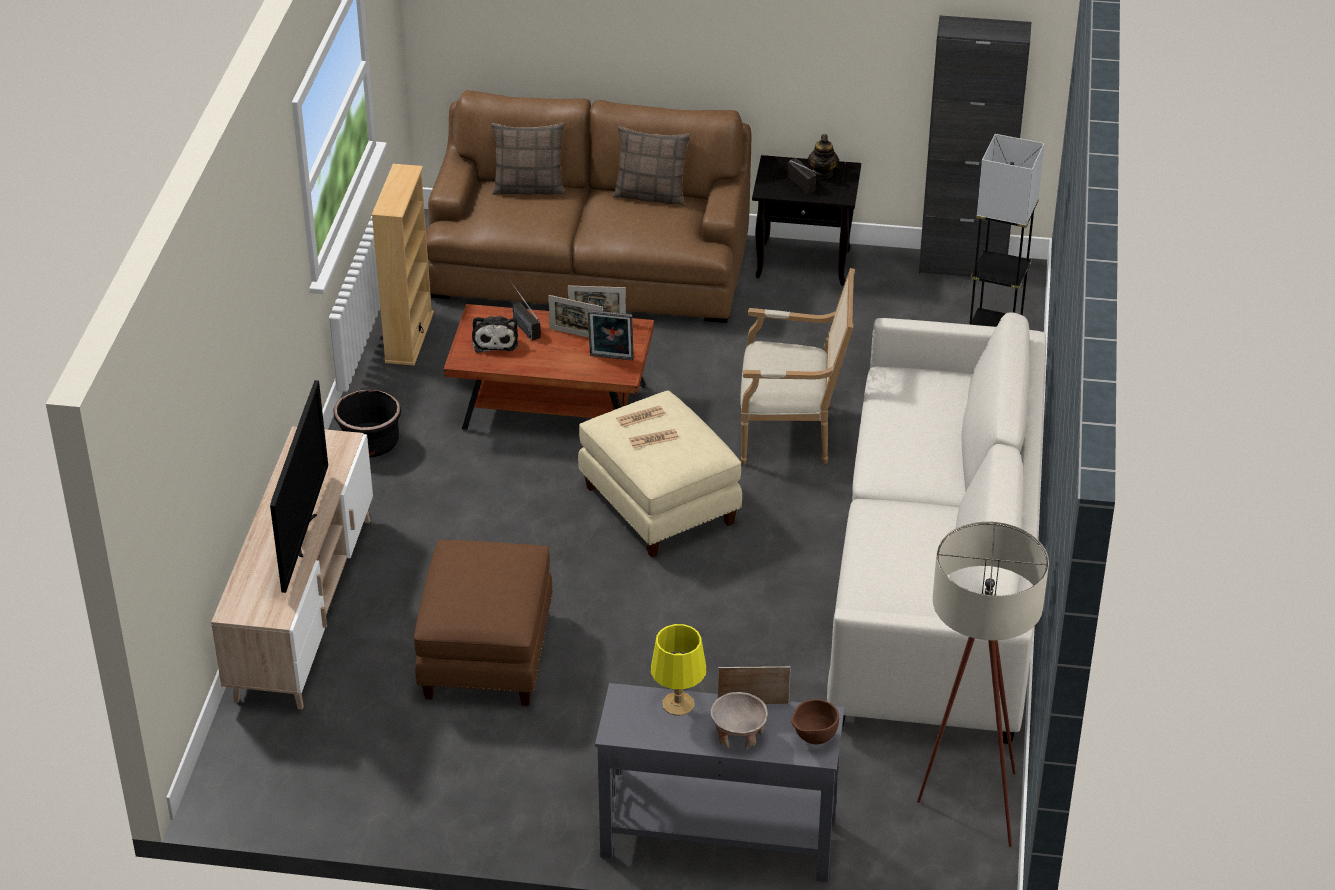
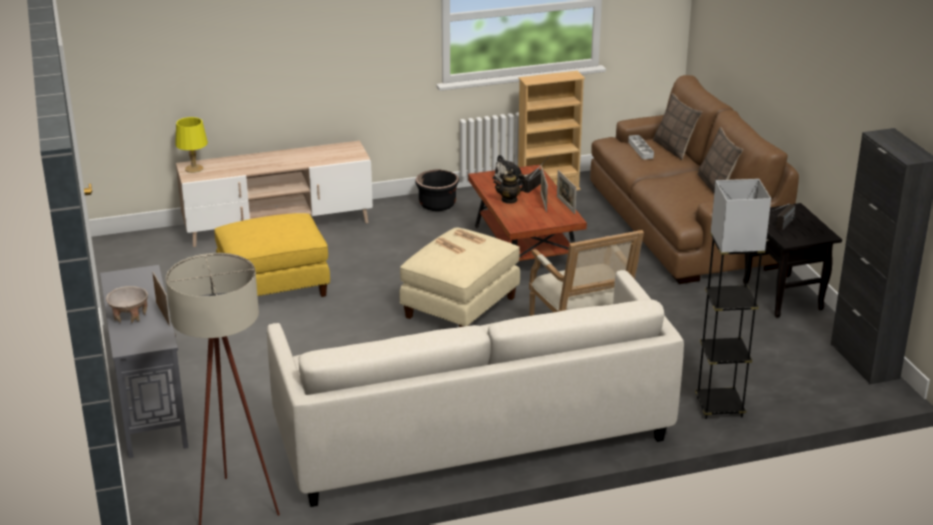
camera: 65 degrees right, 10 degrees down
television [270,380,328,593] -> none
brown ottoman [414,540,553,706] -> yellow ottoman [214,213,330,297]
picture frame [588,310,634,360] -> none
yellow table lamp [651,624,706,716] -> yellow table lamp moved to [175,117,208,173]
brown bowl [791,699,839,744] -> none
teapot [808,134,839,178] -> teapot moved to [493,171,527,204]
none -> grey tray [628,135,654,159]

